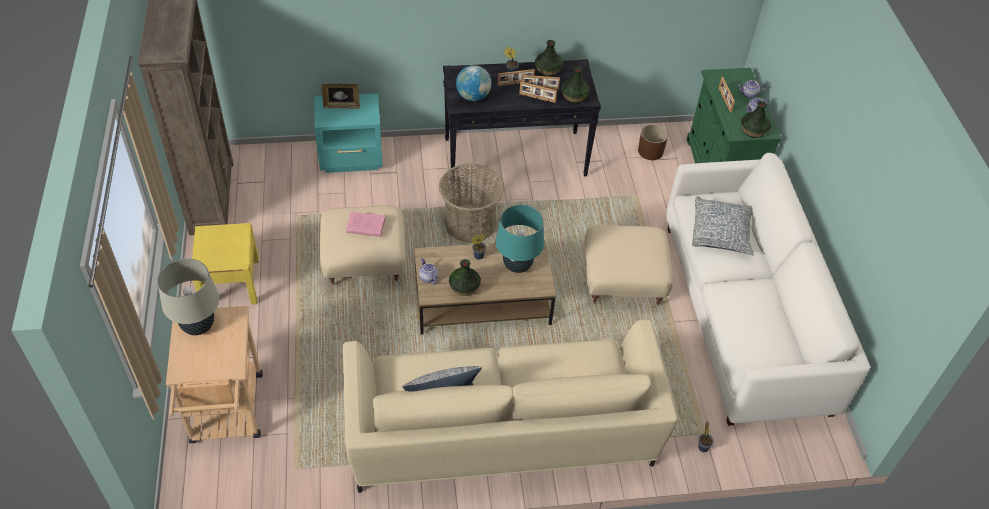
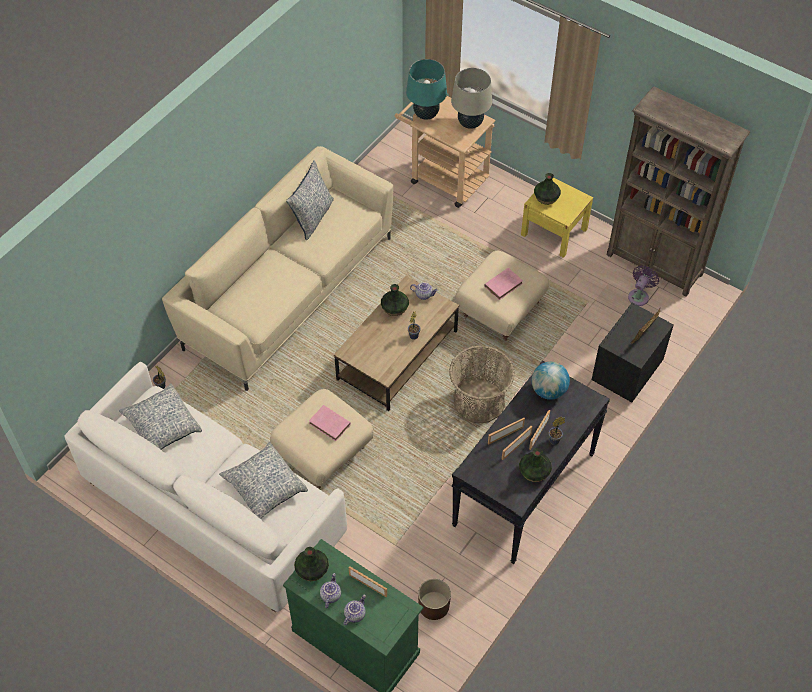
camera: 135 degrees right, 5 degrees up
turquoise nightstand [314,93,383,173] -> black nightstand [592,303,674,402]
turquoise table lamp [496,204,544,273] -> turquoise table lamp moved to [406,59,447,120]
vase [561,66,590,103] -> vase moved to [534,173,561,205]
none -> pillow [119,383,202,449]
none -> pink book [309,405,351,441]
none -> purple fan [628,265,659,306]

